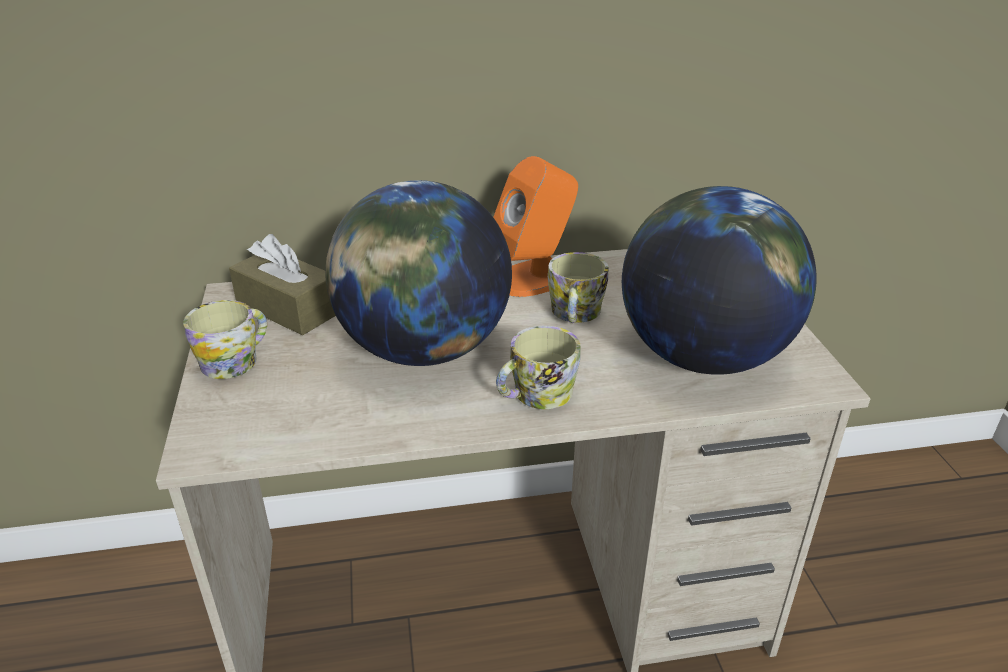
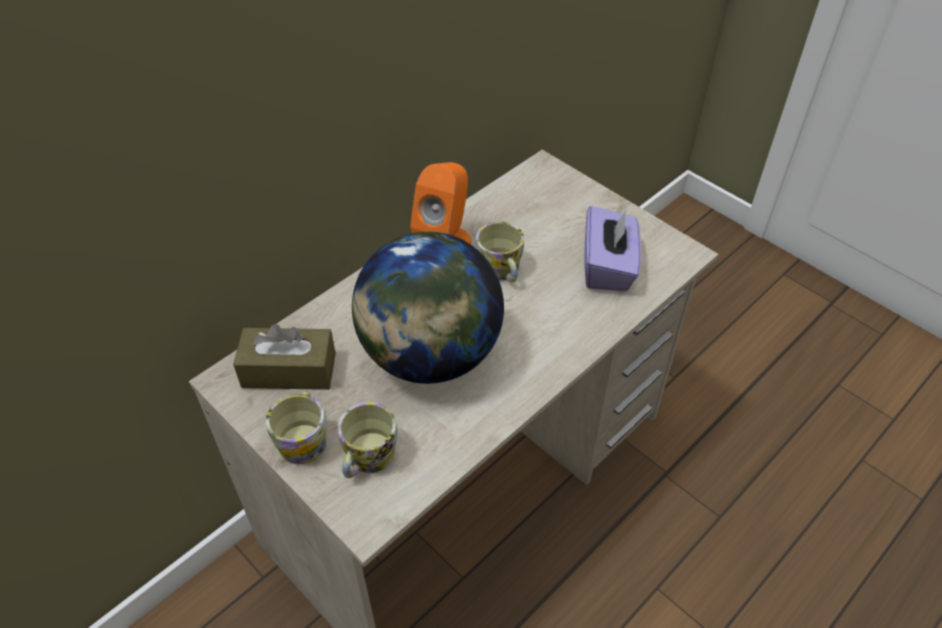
camera: 35 degrees left, 15 degrees up
mug [496,326,581,409] -> mug moved to [338,402,397,478]
globe [622,186,817,375] -> purple tissue box [584,206,641,291]

